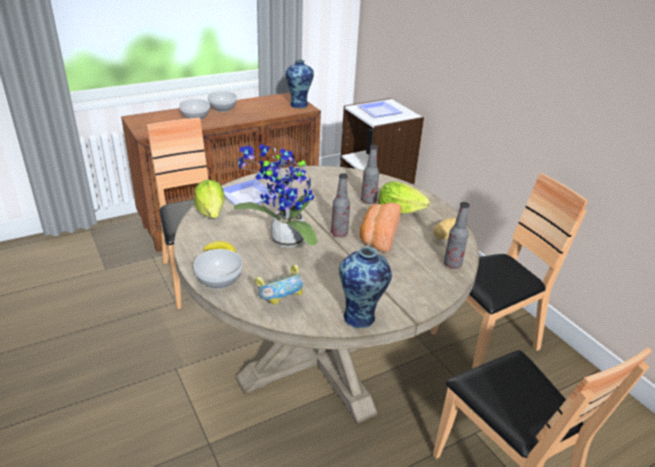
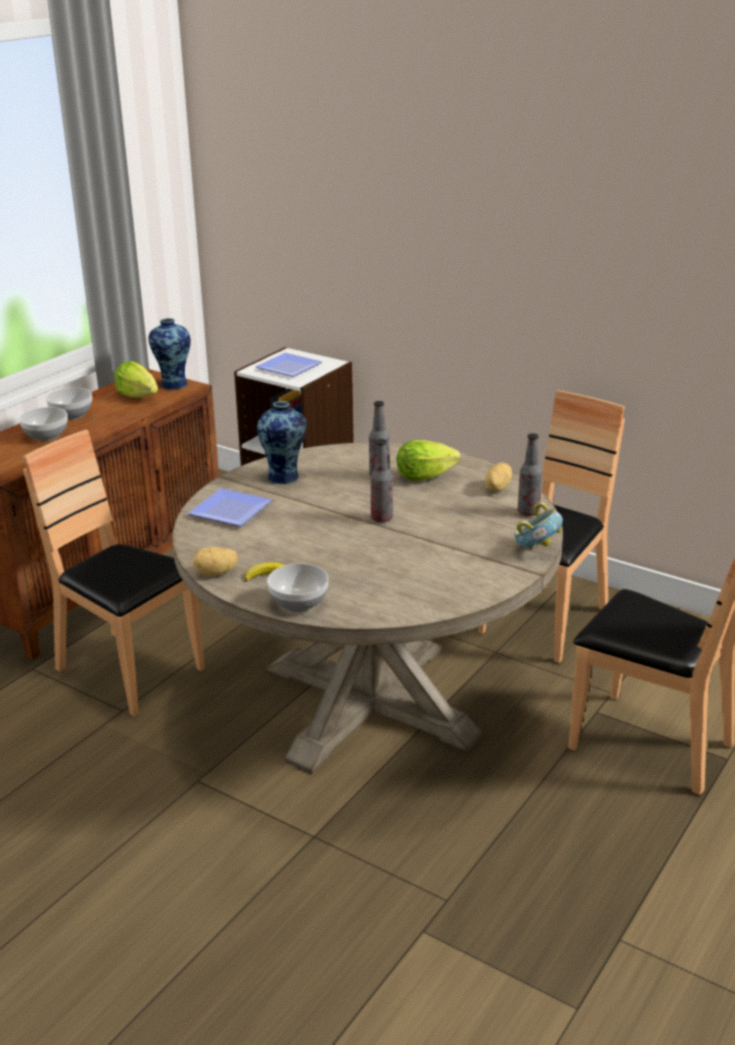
camera: 25 degrees left, 5 degrees down
lettuce [194,180,225,218] -> lettuce moved to [114,361,158,398]
potted plant [234,144,318,248] -> none
bowl [255,264,303,305] -> bowl moved to [514,502,563,549]
vase [339,247,392,328] -> vase moved to [257,401,307,484]
bread [360,203,401,252] -> none
none -> potato [193,547,238,576]

